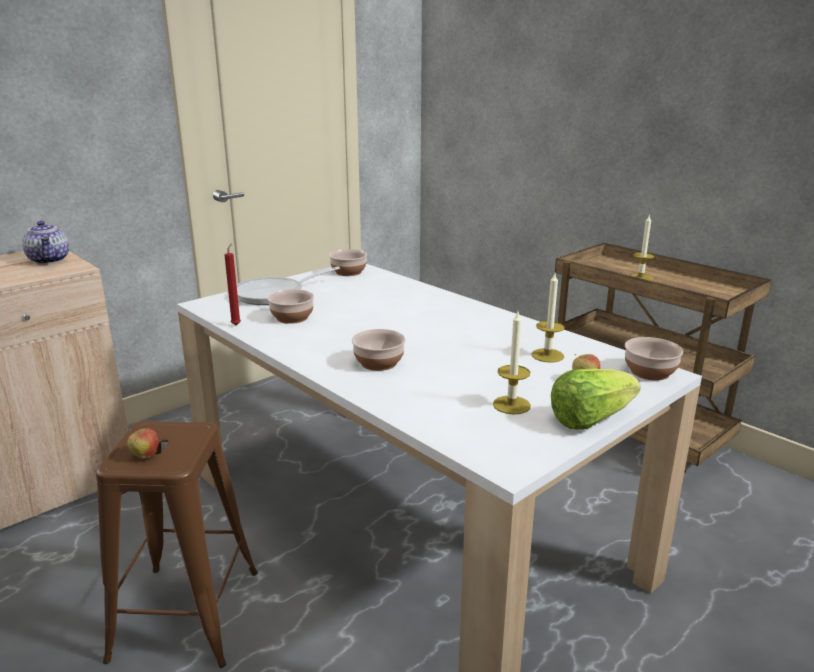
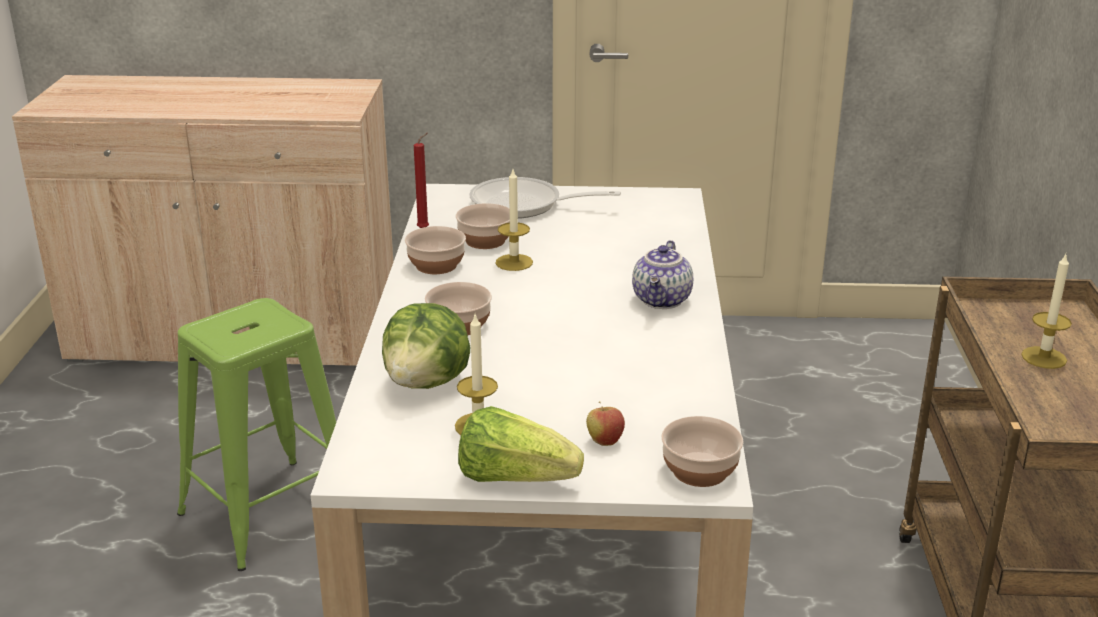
camera: 45 degrees right, 5 degrees up
teapot [22,221,69,264] -> teapot moved to [632,240,693,309]
brown stool [96,421,258,668] -> green stool [177,298,336,571]
apple [127,428,158,459] -> none
bowl [329,249,367,276] -> bowl moved to [405,226,466,274]
candle [531,273,565,362] -> candle moved to [496,170,533,271]
none -> lettuce [382,303,470,389]

